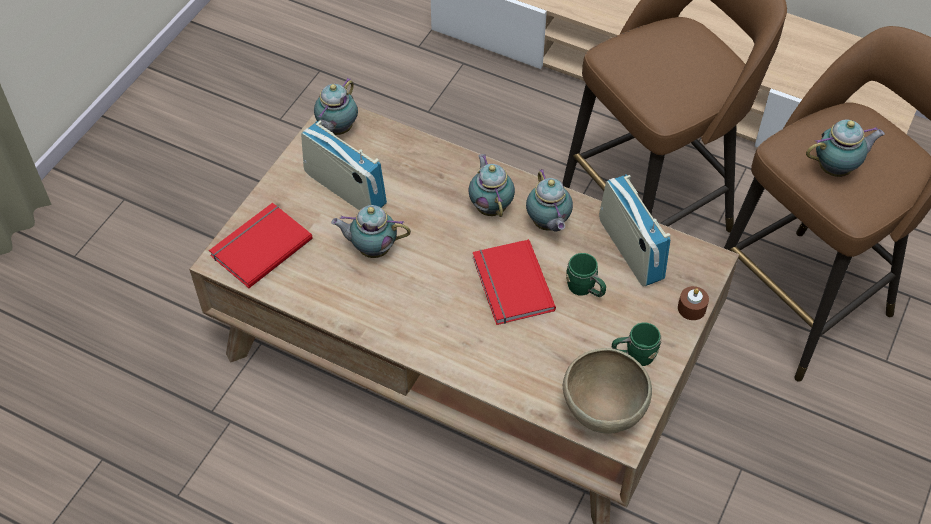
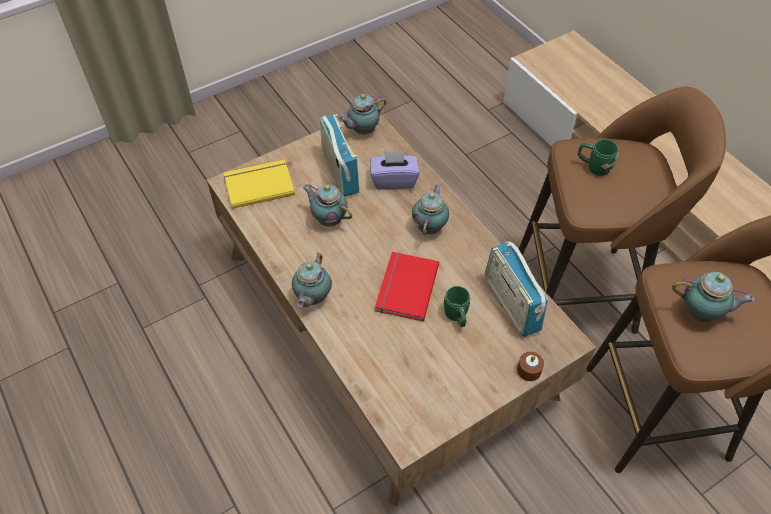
camera: 30 degrees right, 0 degrees up
red book [209,203,313,288] -> yellow book [224,160,295,209]
teapot [526,169,573,232] -> teapot moved to [292,252,332,307]
brown bowl [563,348,652,434] -> none
radio [599,174,671,287] -> radio turned 150 degrees clockwise [485,241,548,337]
green mug [612,322,662,366] -> green mug moved to [578,139,619,176]
none -> purple tissue box [370,151,419,189]

